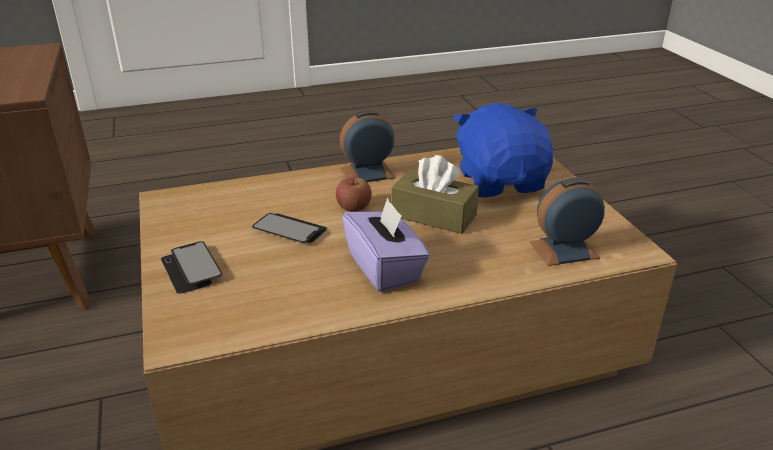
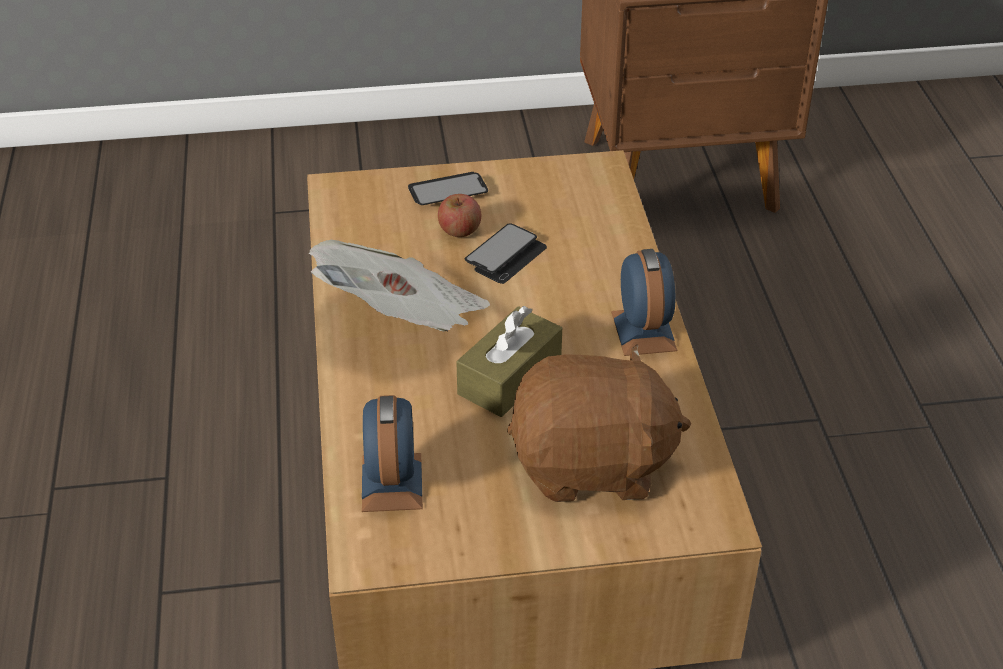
camera: 100 degrees right, 10 degrees up
apple [336,177,372,212] -> apple moved to [438,194,481,237]
purple tissue box [342,197,430,292] -> newspaper [309,240,490,332]
blue plush toy [453,103,553,197] -> brown plush toy [507,344,691,502]

